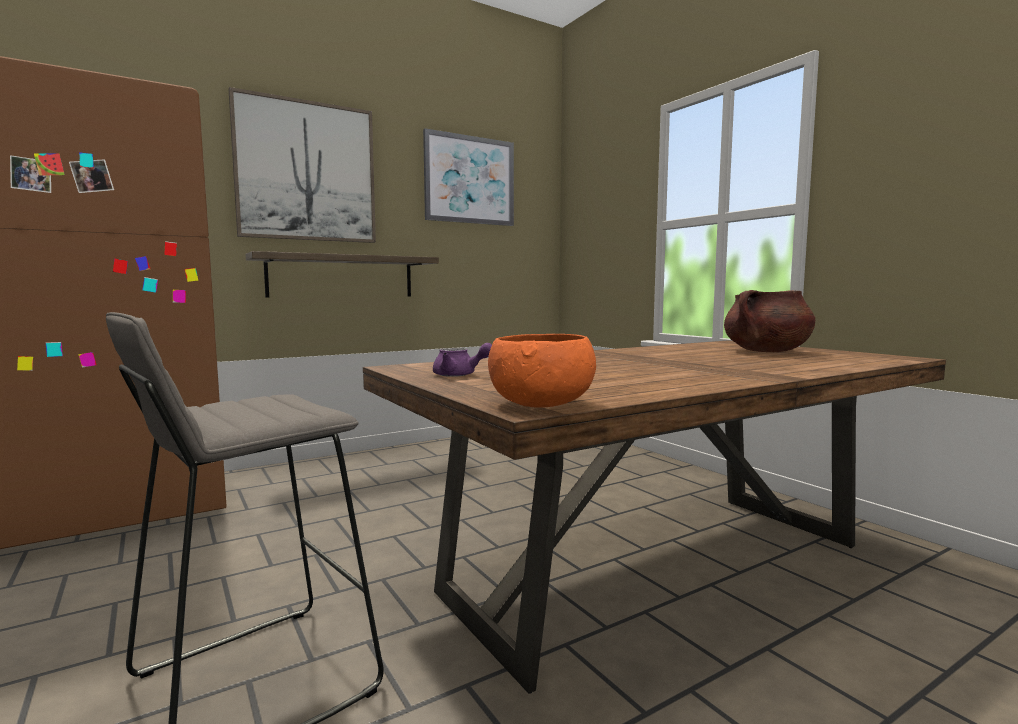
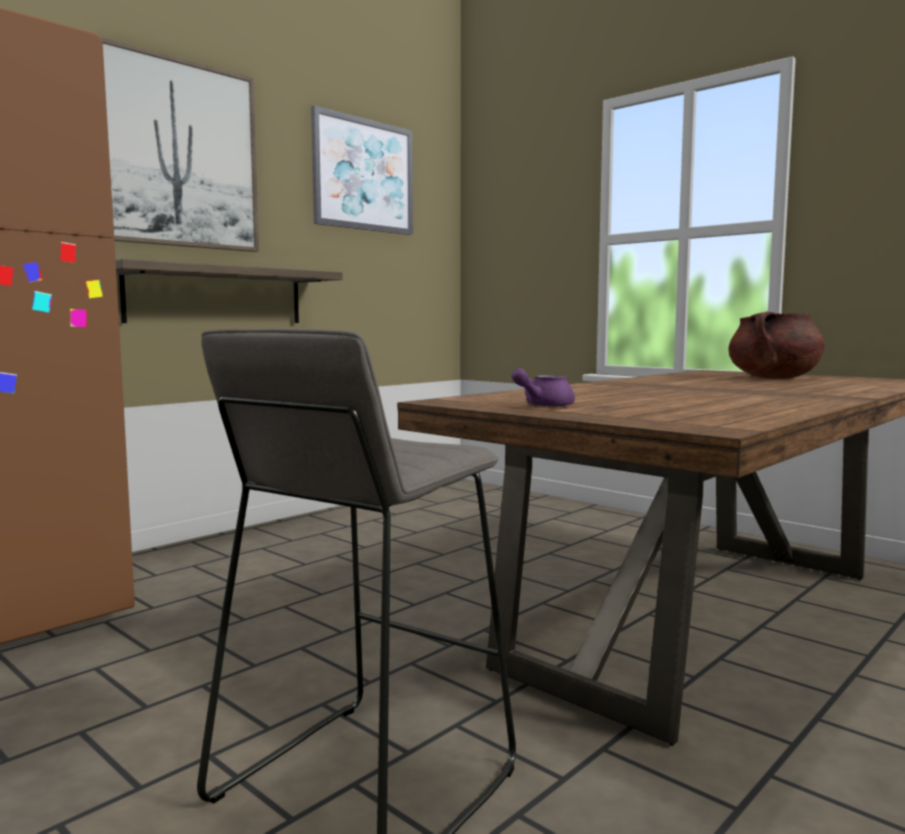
camera: 15 degrees left, 0 degrees up
purple teapot [433,343,492,377] -> purple teapot turned 135 degrees clockwise [511,368,575,407]
orange bowl [488,334,596,408] -> none

